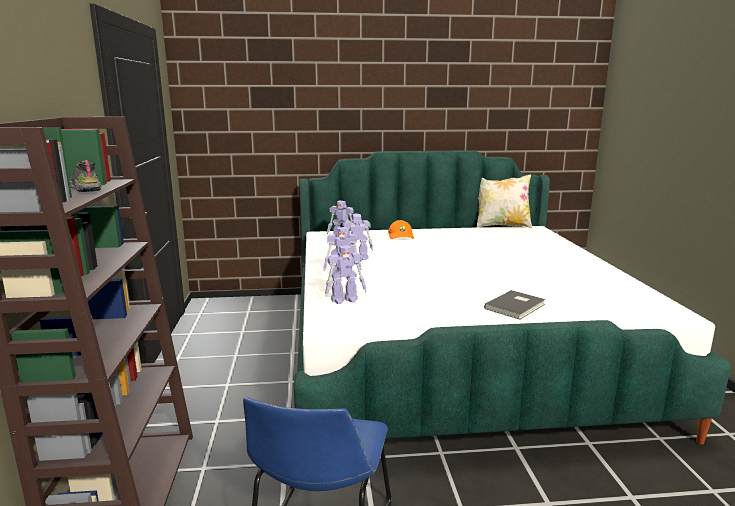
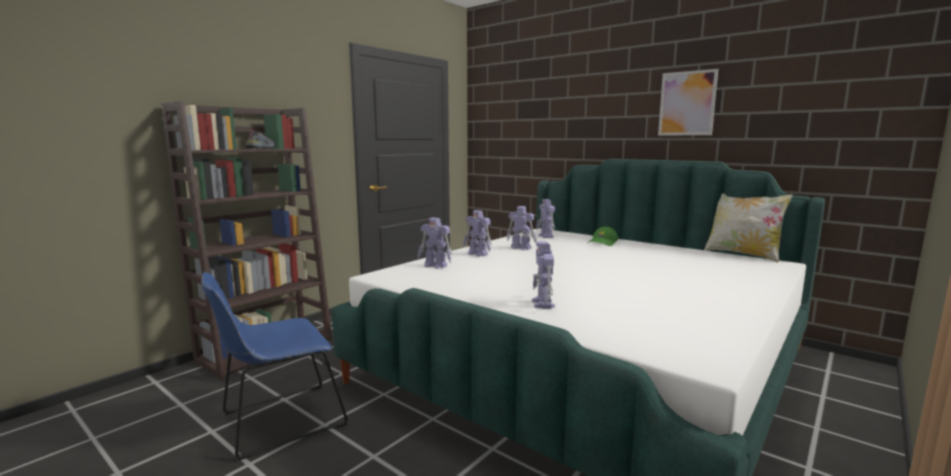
camera: 45 degrees right, 5 degrees down
orange cap [388,220,414,239] -> green cap [588,227,618,246]
grey book [484,290,546,320] -> toy robot [532,241,555,309]
none -> picture [658,69,718,136]

